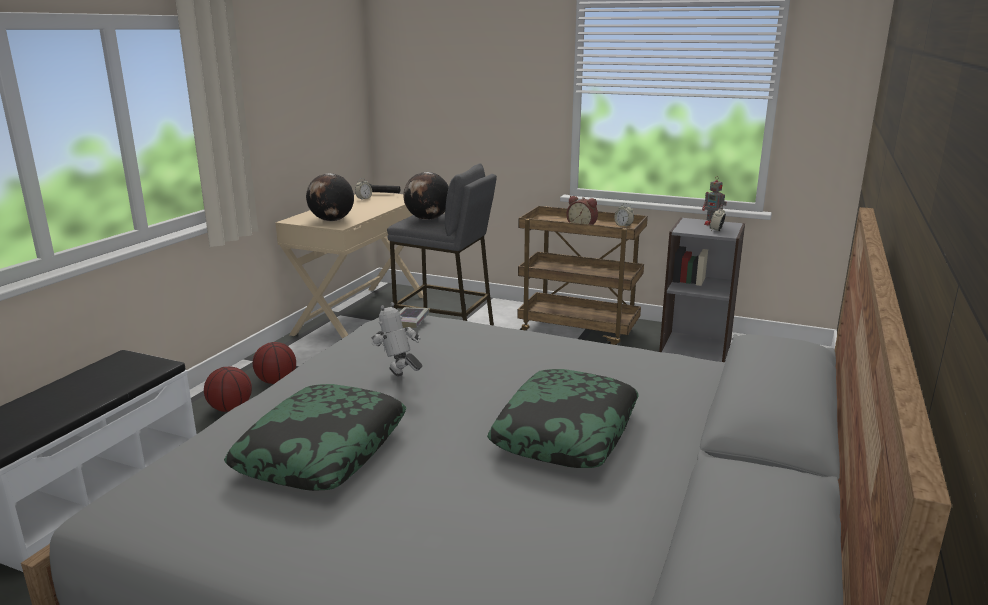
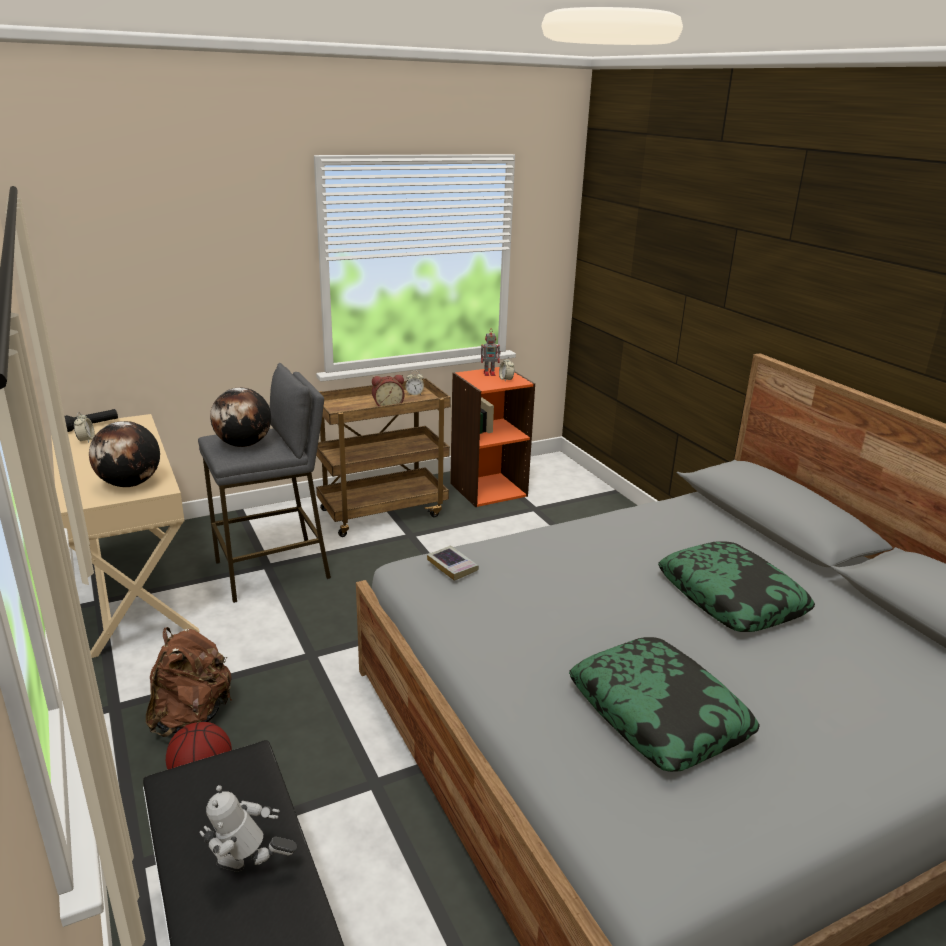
camera: 50 degrees left, 5 degrees up
basketball [253,342,296,384] -> brown backpack [146,627,232,737]
toy robot [371,302,422,376] -> toy robot moved to [199,785,297,872]
grey bookcase [659,217,745,362] -> orange bookcase [450,367,535,507]

